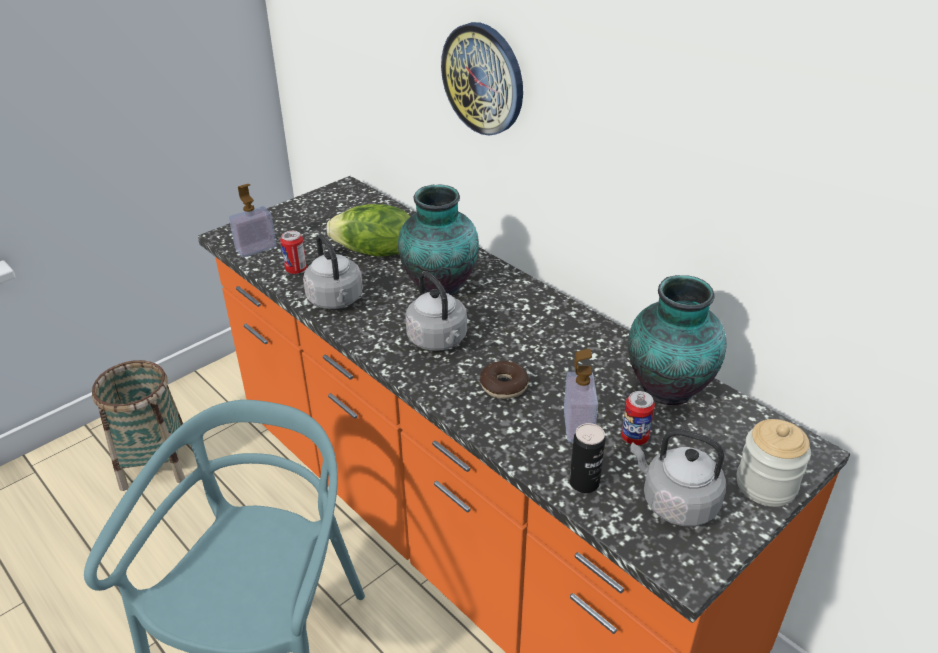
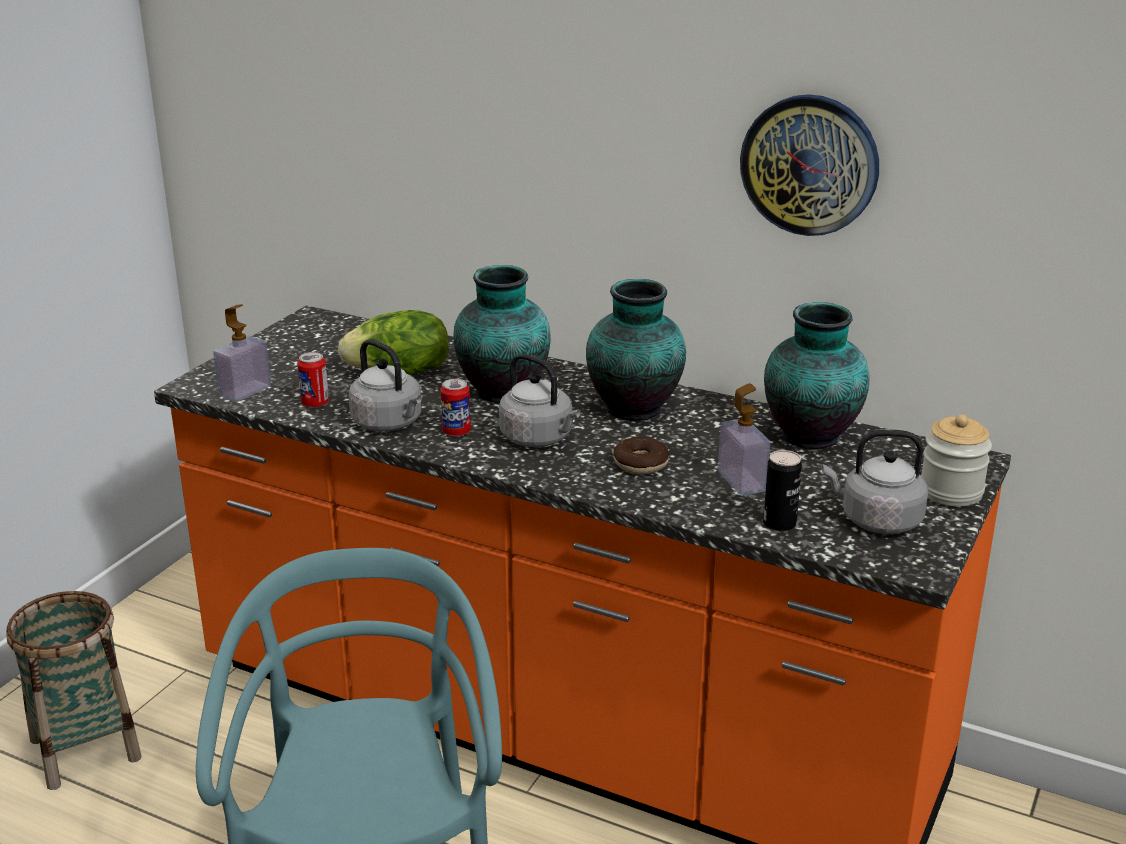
camera: 20 degrees left, 10 degrees down
wall clock [441,22,523,135] -> wall clock moved to [740,94,879,236]
can [621,391,655,445] -> can moved to [440,379,471,437]
none -> vase [586,279,686,420]

